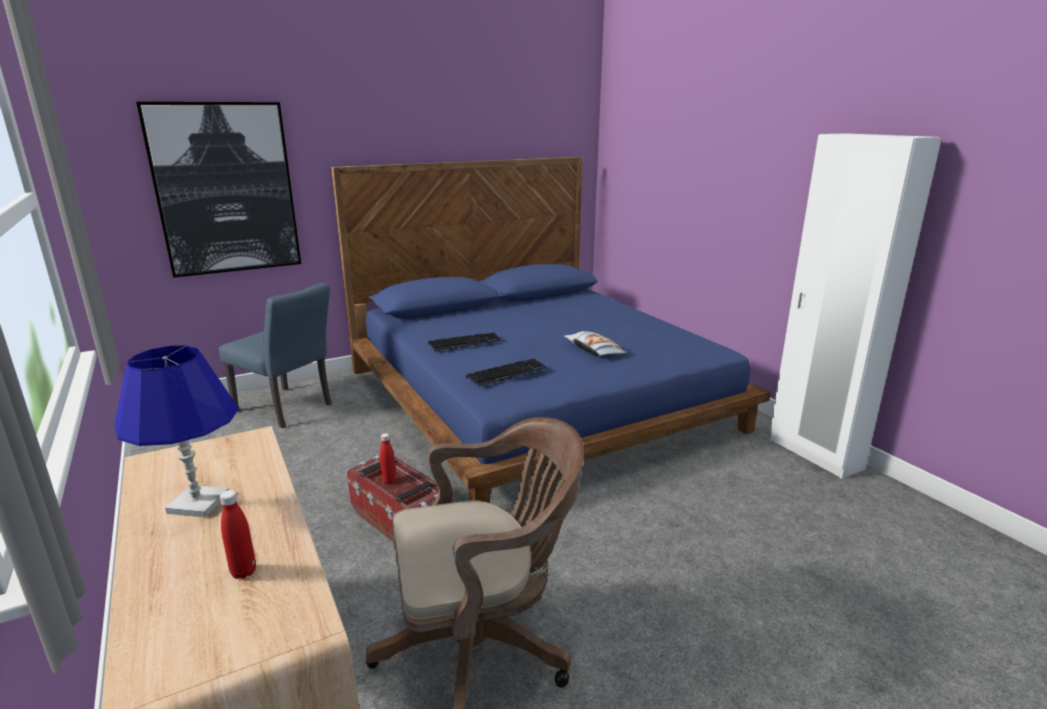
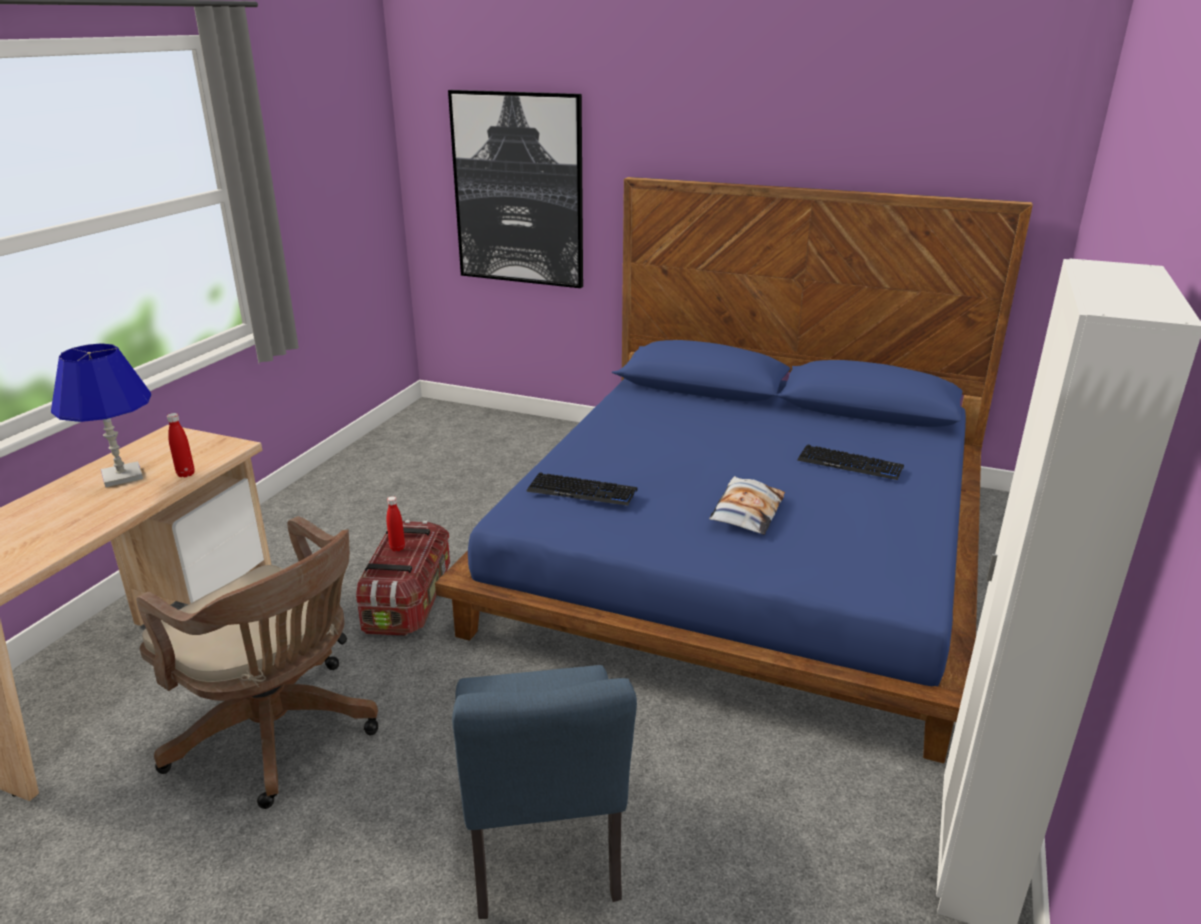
camera: 50 degrees right, 5 degrees up
blue chair [219,283,332,428] -> blue chair moved to [452,665,637,919]
red bottle [220,490,256,579] -> red bottle moved to [167,413,195,477]
keyboard [428,332,502,351] -> keyboard moved to [797,445,904,480]

